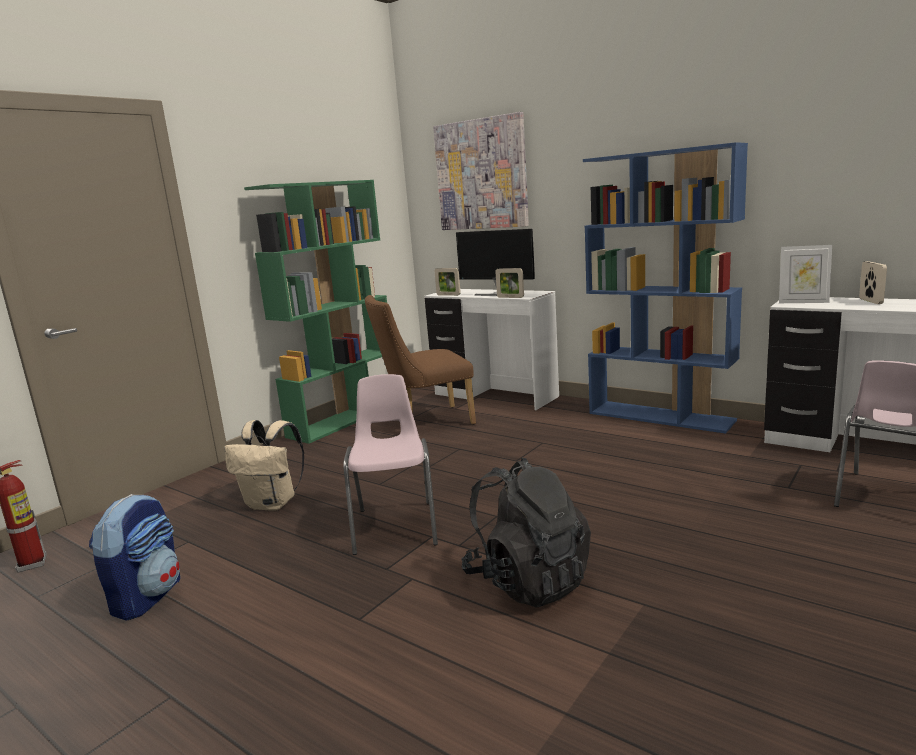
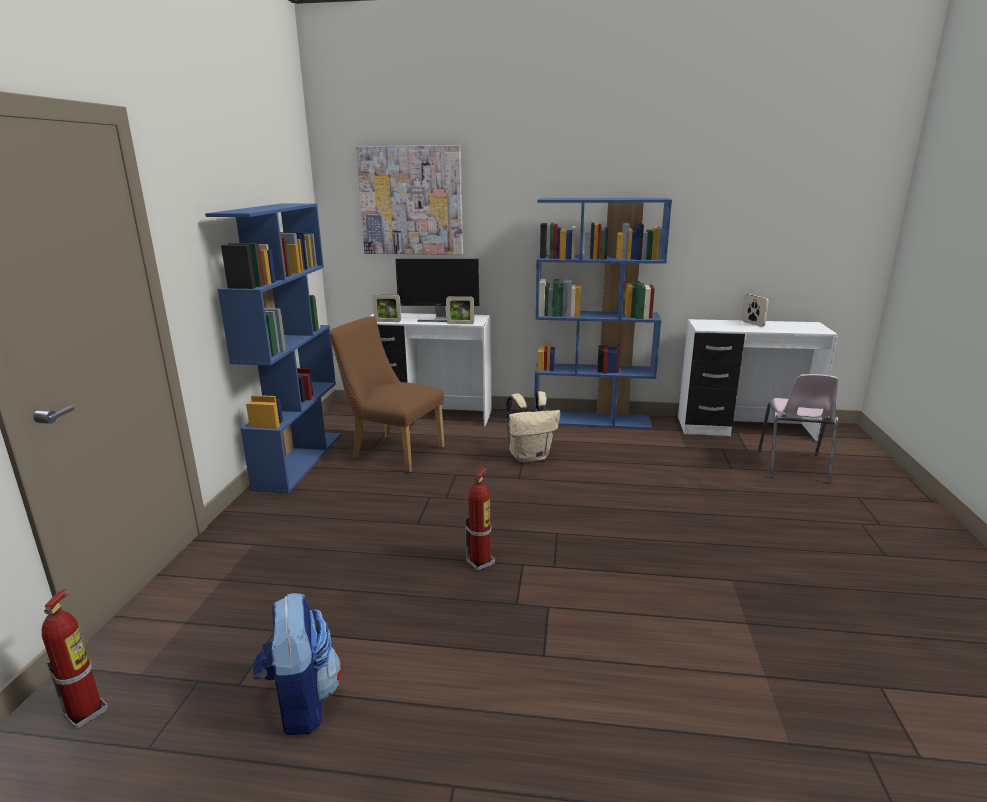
camera: 30 degrees left, 5 degrees up
beige backpack [224,420,304,511] -> beige backpack moved to [506,391,560,463]
green bookcase [244,180,387,444] -> blue bookcase [205,203,341,493]
pink chair [343,374,438,555] -> fire extinguisher [465,468,495,571]
brown chair [365,295,476,425] -> brown chair turned 75 degrees clockwise [329,316,444,473]
black backpack [462,458,591,608] -> none
picture frame [779,245,832,303] -> none

